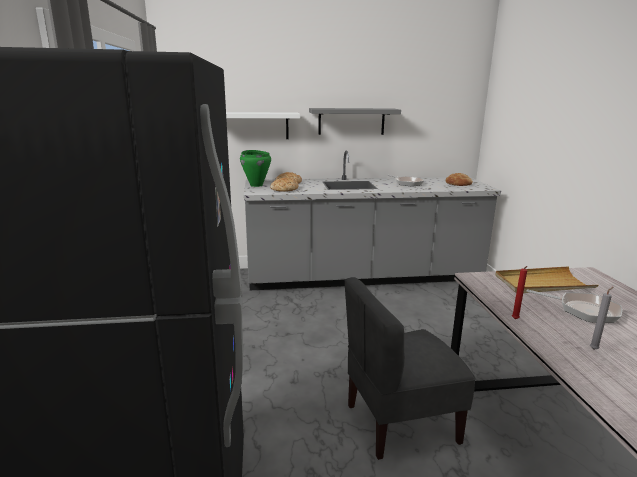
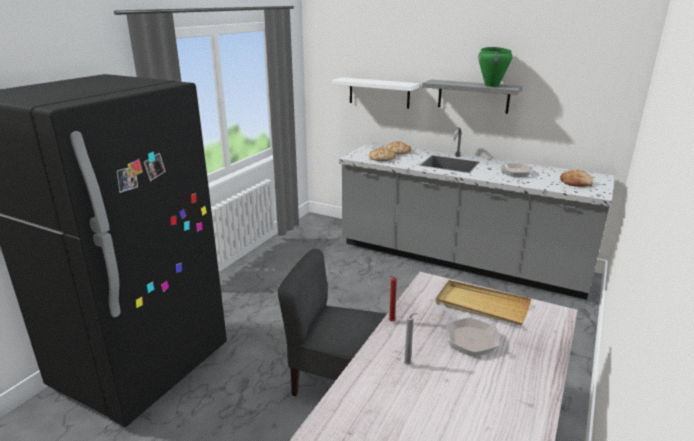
camera: 35 degrees right, 5 degrees up
green cooking pot [240,150,271,187] -> green cooking pot moved to [478,47,513,87]

